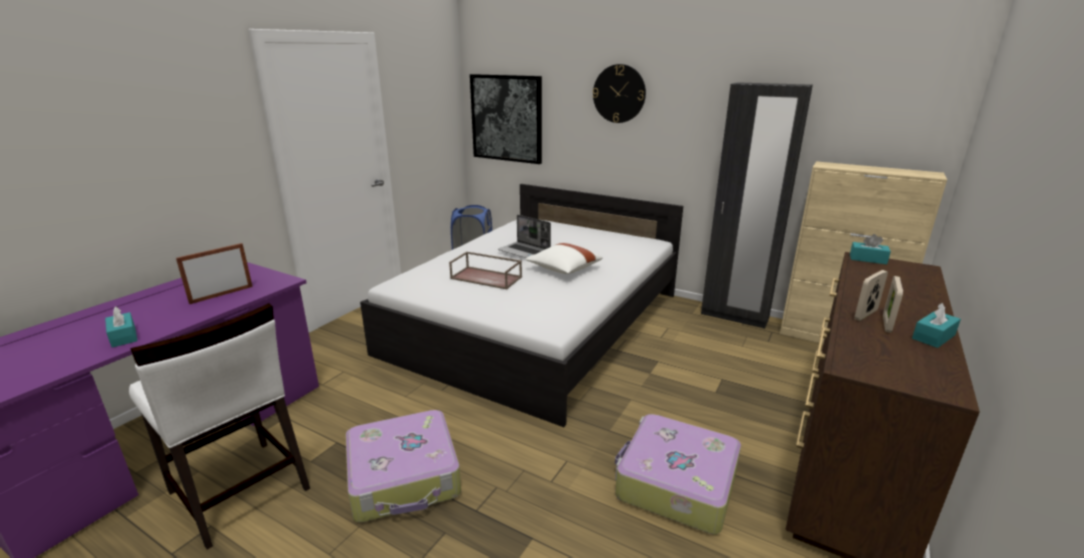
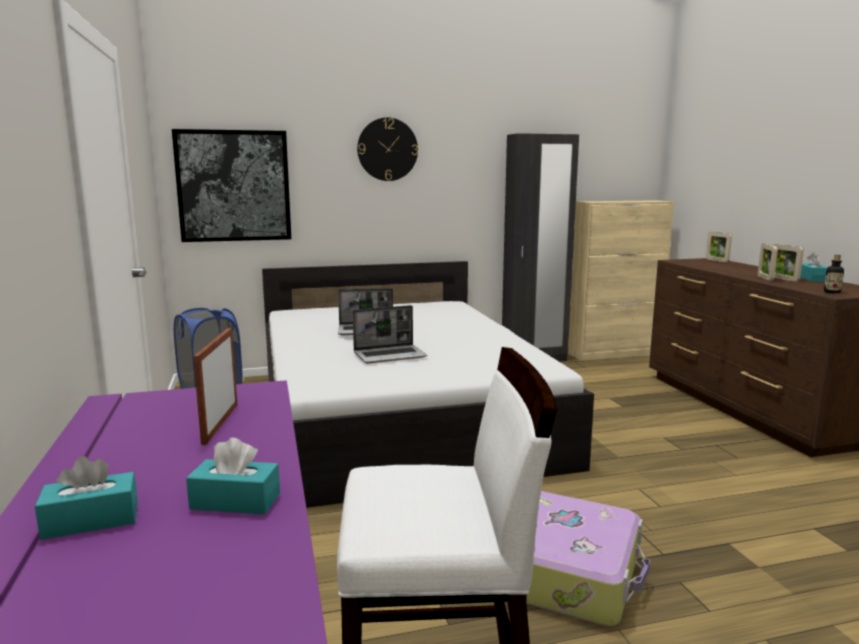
camera: 45 degrees left, 10 degrees down
brown tray [449,252,522,289] -> laptop [353,305,427,363]
white pillow [525,243,603,274] -> none
suitcase [615,414,741,534] -> none
turquoise tissue box [850,234,891,264] -> turquoise tissue box moved to [35,456,138,540]
none -> picture frame [706,232,732,262]
none -> bottle [824,255,844,294]

